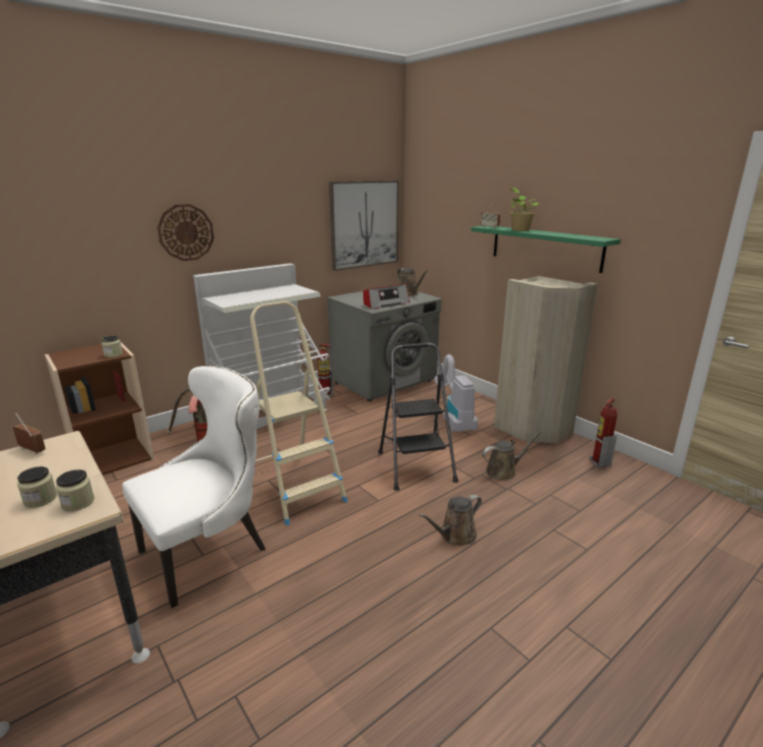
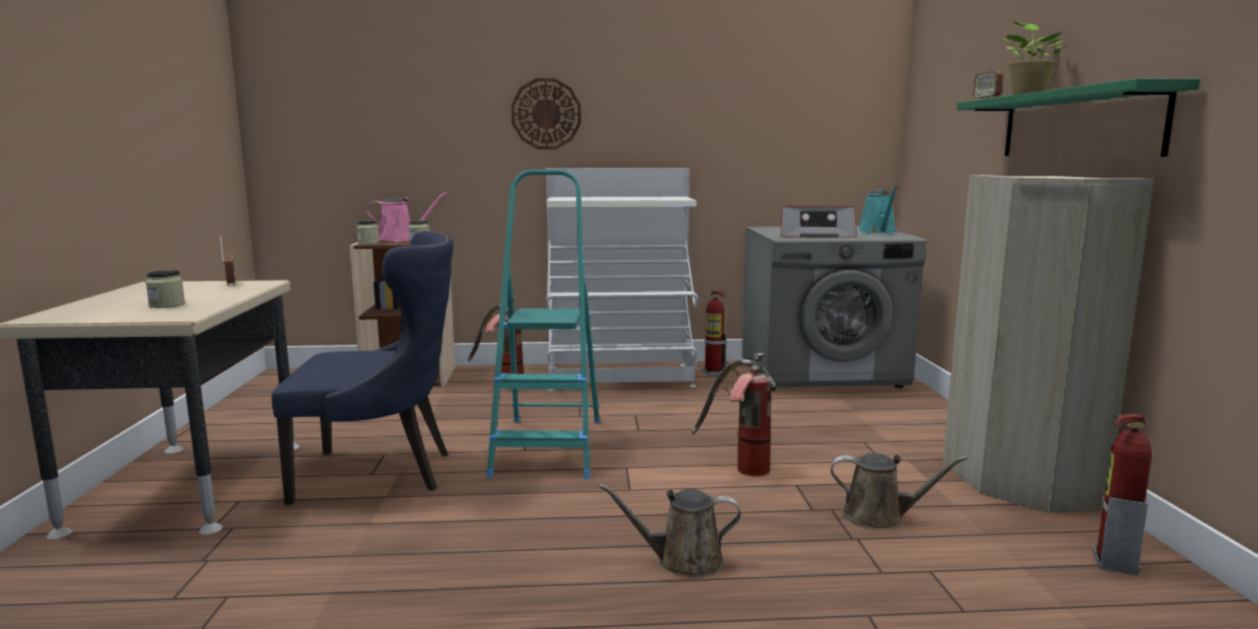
camera: 35 degrees right, 10 degrees down
jar [56,470,94,511] -> jar moved to [357,221,379,244]
white chair [122,366,265,608] -> blue chair [272,231,453,505]
beige step ladder [250,301,348,526] -> turquoise step ladder [487,170,600,479]
picture [329,180,399,271] -> none
black step ladder [378,343,459,491] -> fire extinguisher [691,353,775,477]
brown watering can [397,268,428,296] -> turquoise watering can [858,187,897,234]
vacuum cleaner [434,354,478,432] -> none
none -> pink watering can [366,192,447,241]

